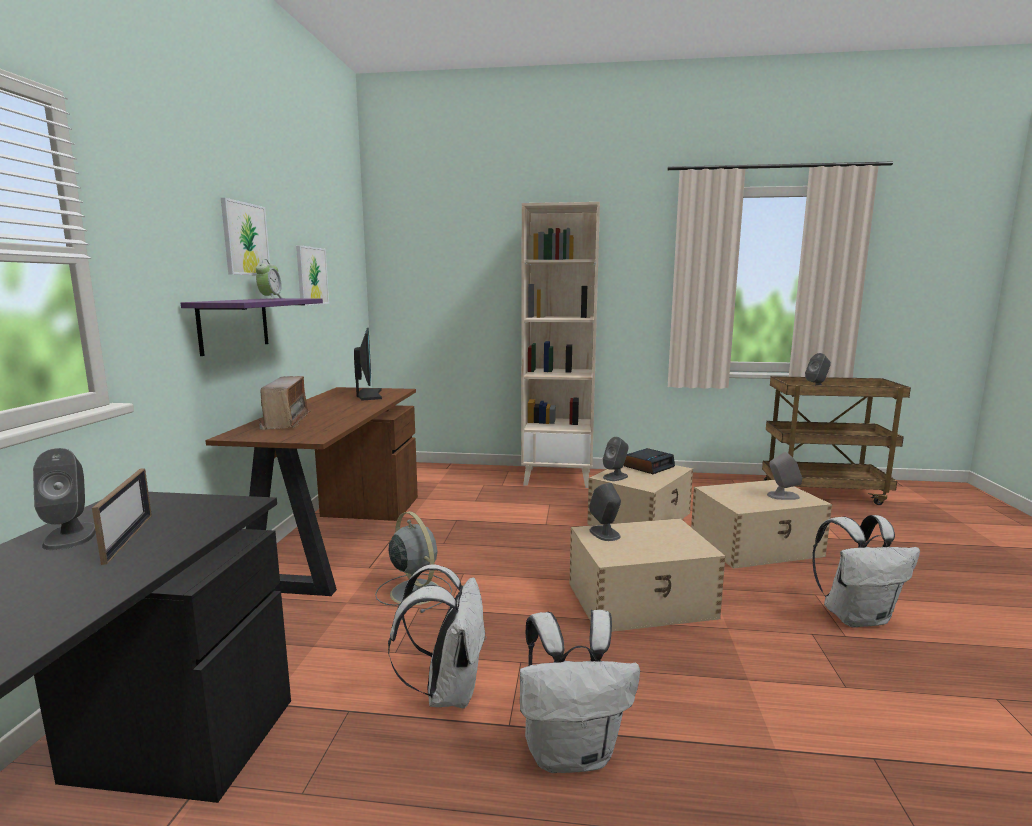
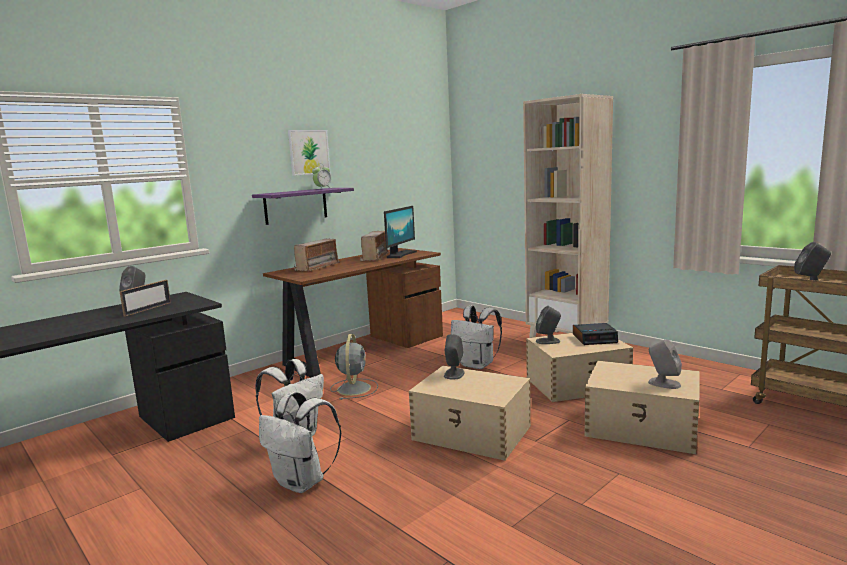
camera: 40 degrees right, 0 degrees up
picture [296,245,329,306] -> none
white backpack [812,515,920,628] -> white backpack moved to [451,306,502,369]
none -> radio [360,231,389,261]

